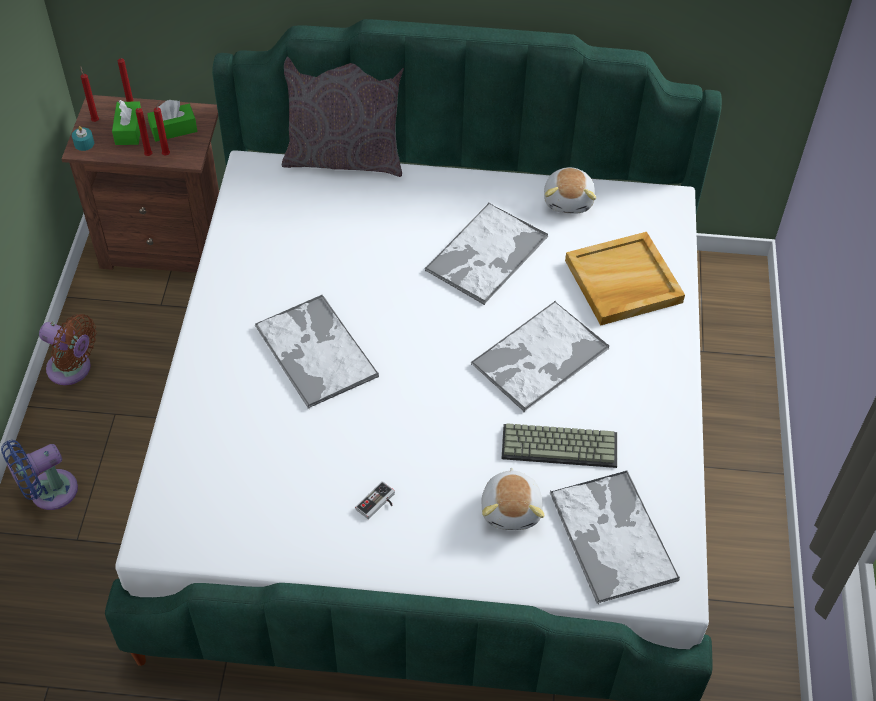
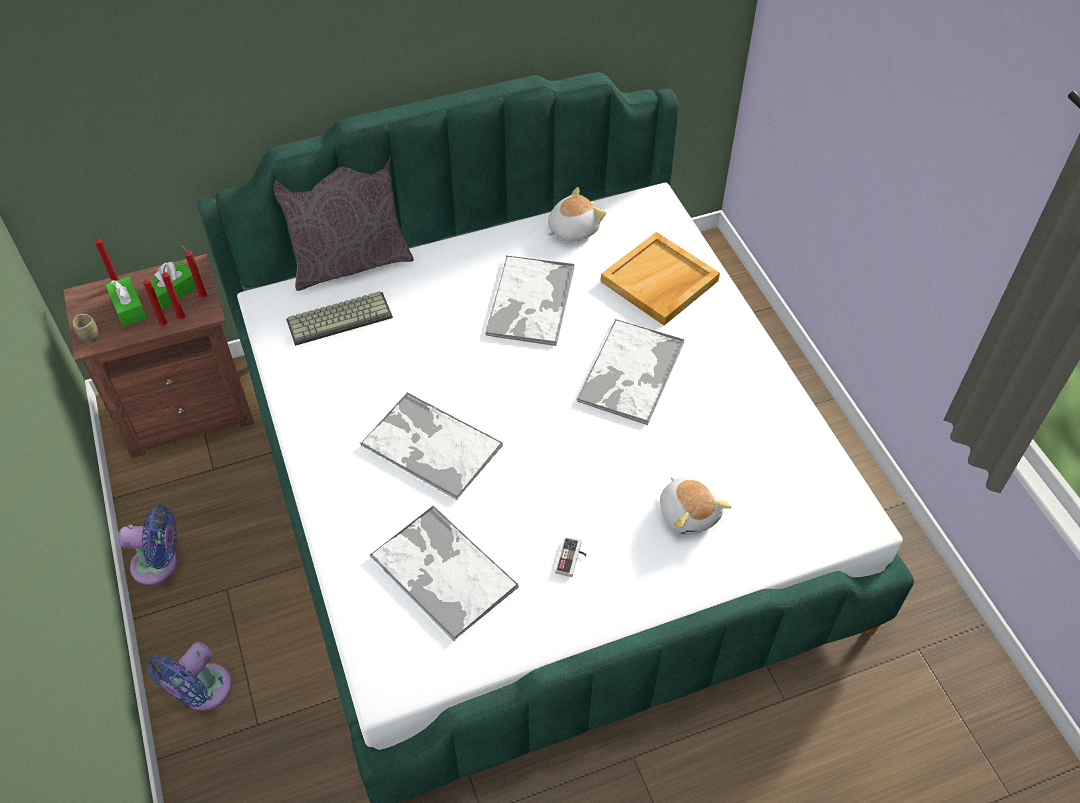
camera: 25 degrees left, 0 degrees up
brown fan [39,314,96,385] -> blue fan [118,505,177,585]
turquoise candle [72,126,94,151] -> cup [73,314,99,343]
red candle [80,66,99,122] -> red candle moved to [182,245,207,298]
keyboard [501,423,617,468] -> keyboard moved to [286,291,393,346]
plush toy [544,167,596,214] -> plush toy turned 105 degrees counterclockwise [548,187,606,242]
tray [550,470,680,605] -> tray moved to [370,505,519,641]

